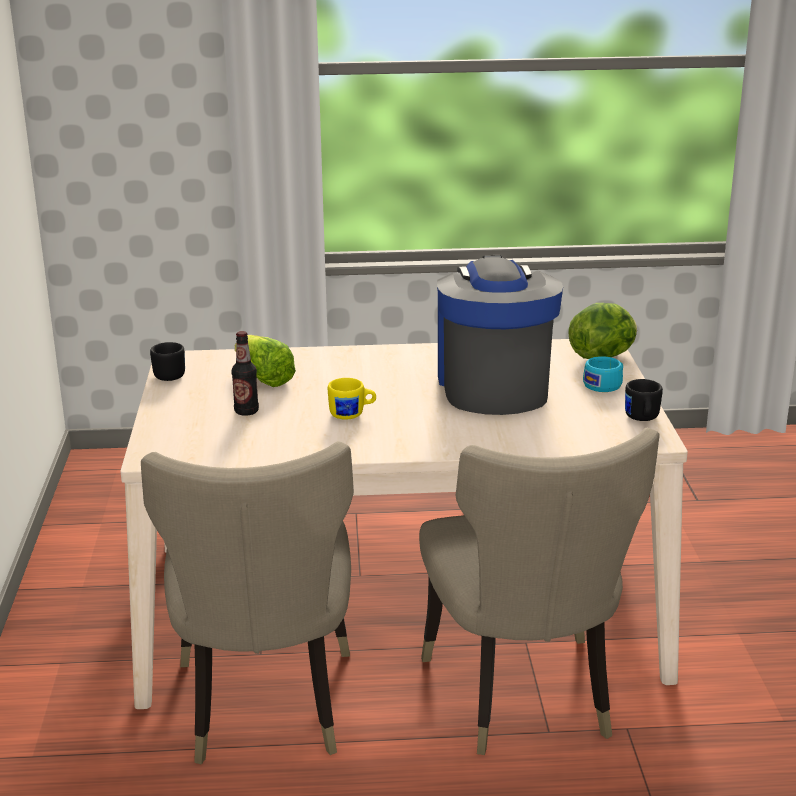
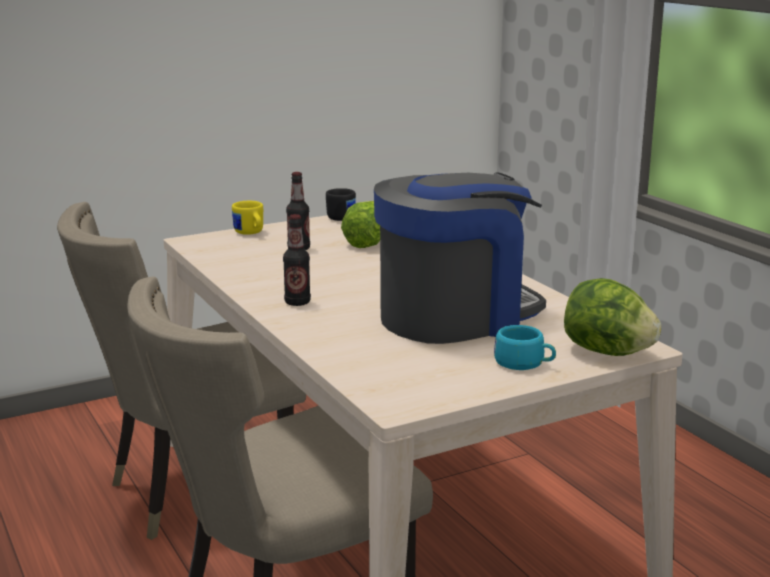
camera: 65 degrees right, 5 degrees down
yellow mug [328,378,376,420] -> yellow mug moved to [232,201,263,235]
black mug [625,379,663,421] -> none
none -> bottle [283,214,311,306]

